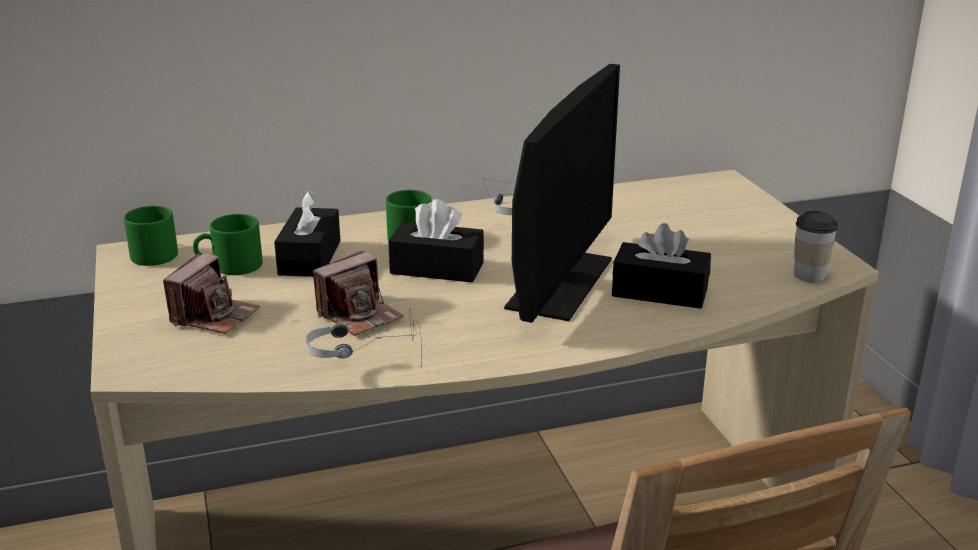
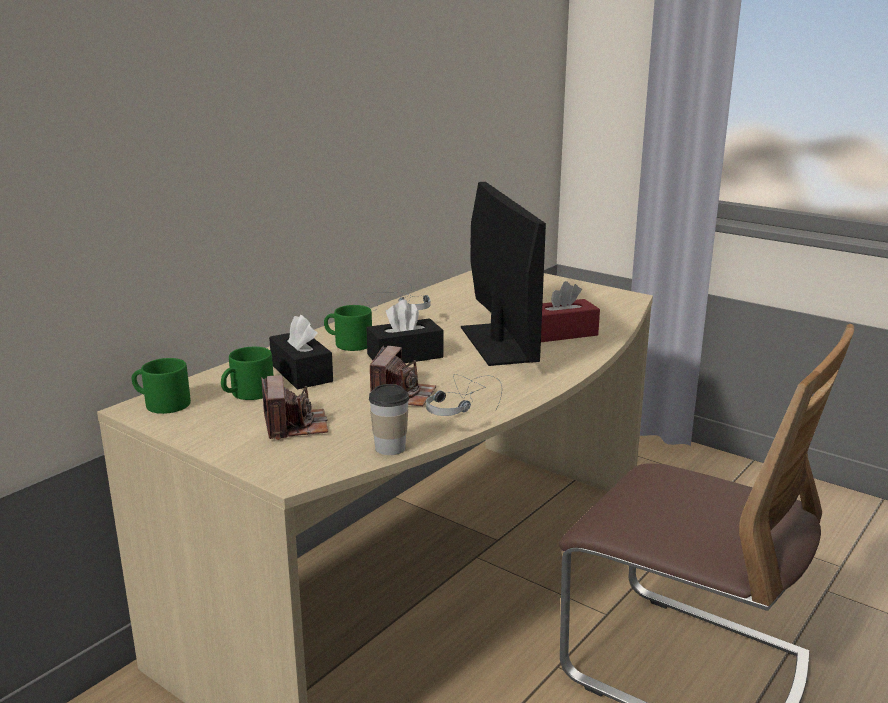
camera: 35 degrees left, 5 degrees down
black tissue box [612,223,711,309] -> red tissue box [541,281,600,342]
cup [794,211,838,283] -> cup moved to [369,384,409,455]

